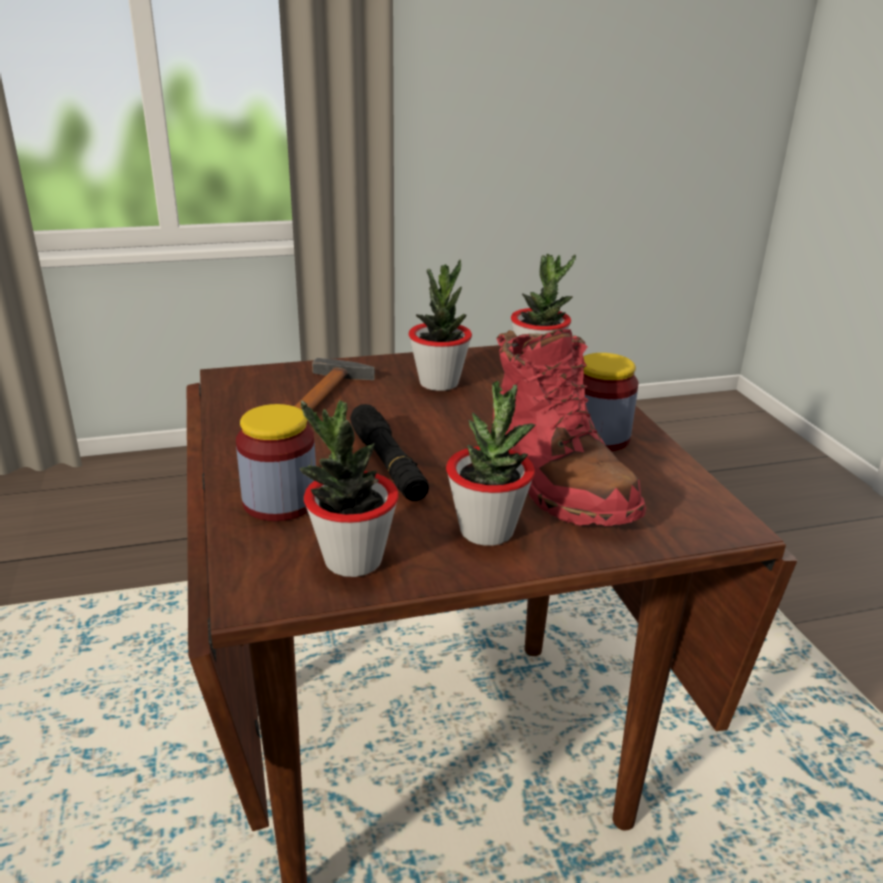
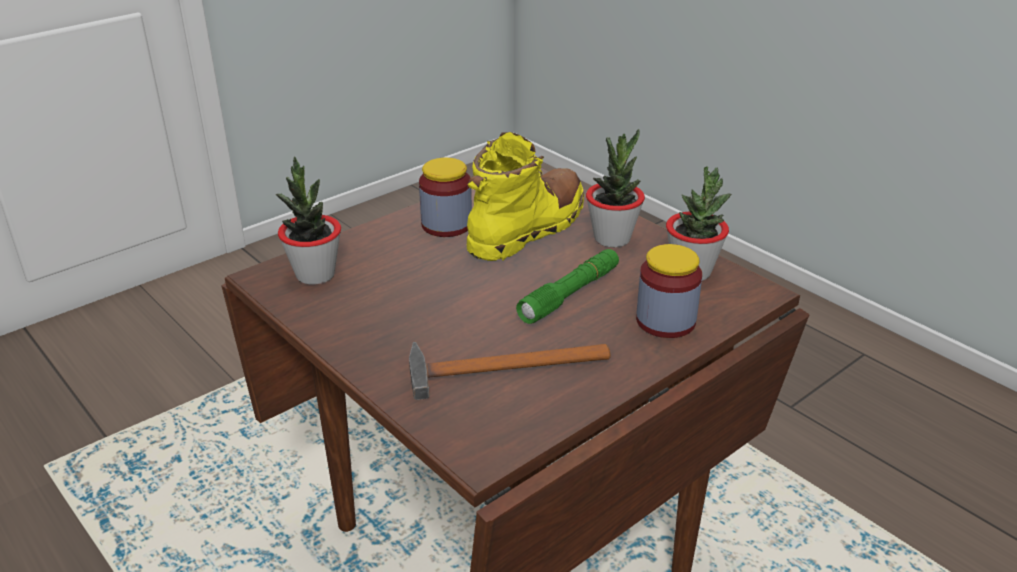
camera: 115 degrees left, 5 degrees up
black flashlight [350,404,429,501] -> green flashlight [516,249,619,324]
potted plant [408,260,472,391] -> none
red boot [490,329,646,526] -> yellow boot [467,132,584,261]

